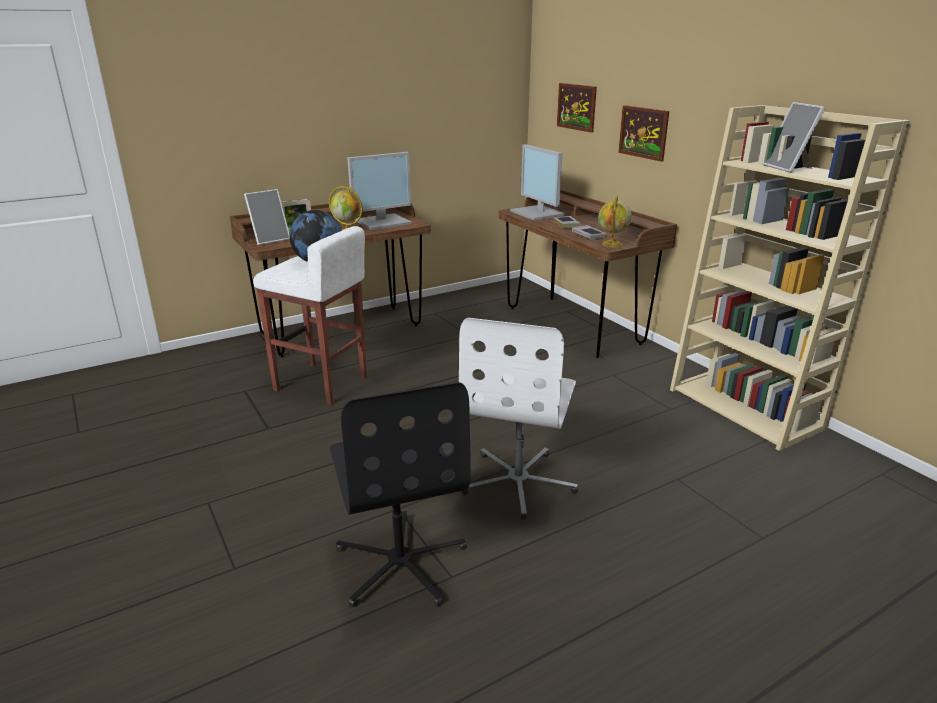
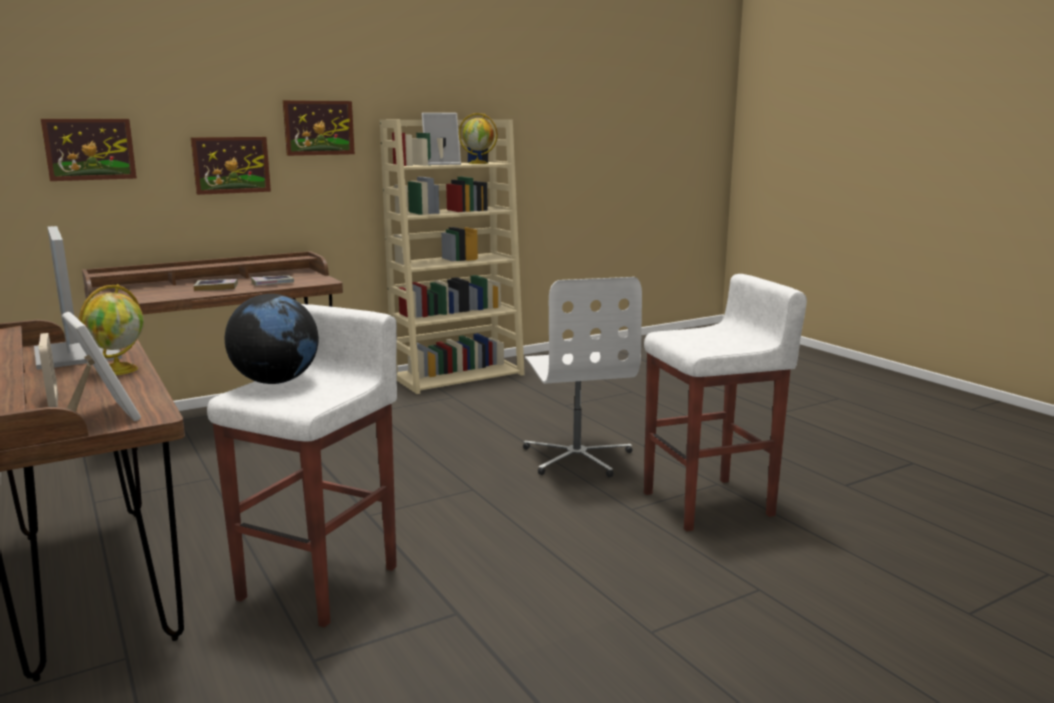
camera: 90 degrees left, 10 degrees down
black office chair [330,382,471,607] -> white stool [644,274,807,531]
white office chair [459,318,578,520] -> white office chair turned 60 degrees clockwise [523,277,642,478]
monitor [510,144,565,220] -> none
globe [599,196,632,247] -> globe moved to [459,113,498,164]
none -> picture [283,100,355,156]

